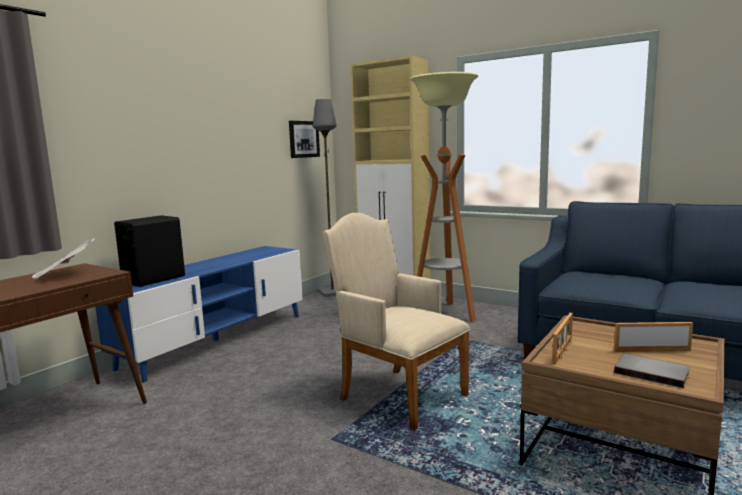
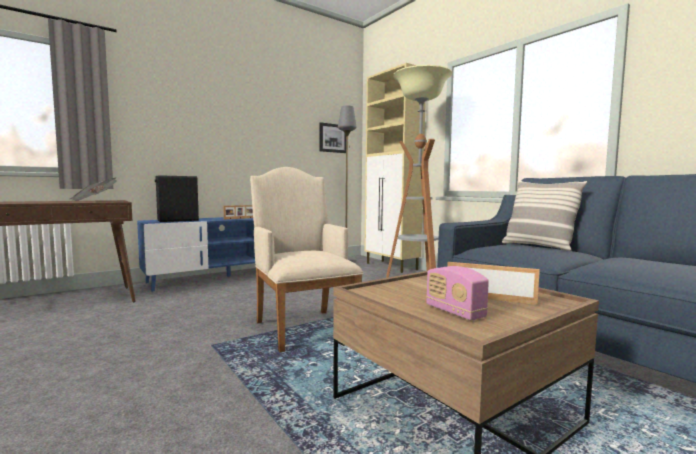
camera: 20 degrees right, 5 degrees down
picture frame [552,313,573,364] -> picture frame moved to [223,205,253,219]
grey book [614,353,690,388] -> radio [426,266,489,320]
none -> pillow [502,181,587,251]

